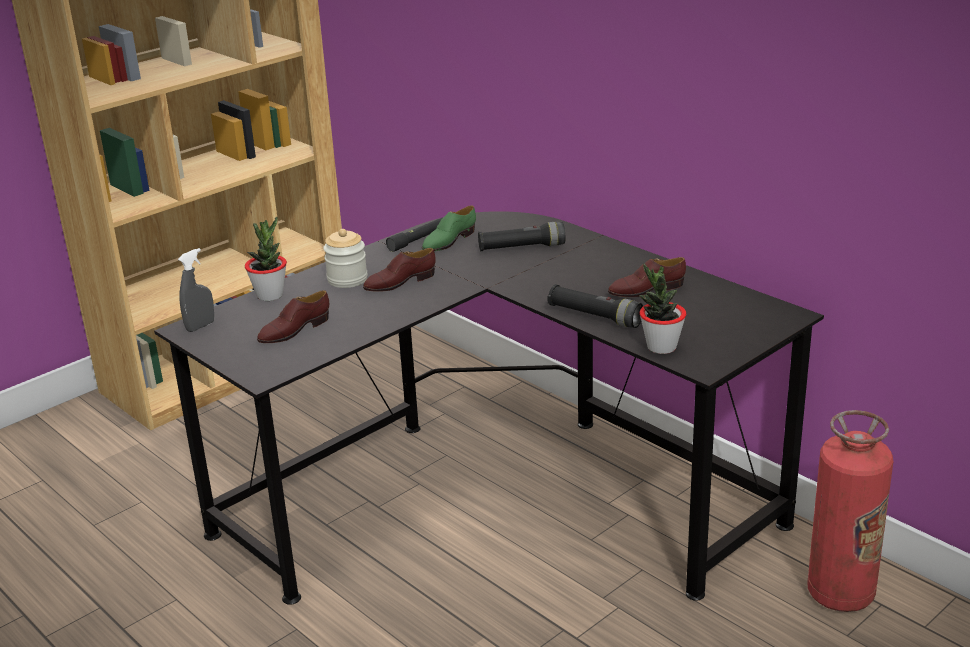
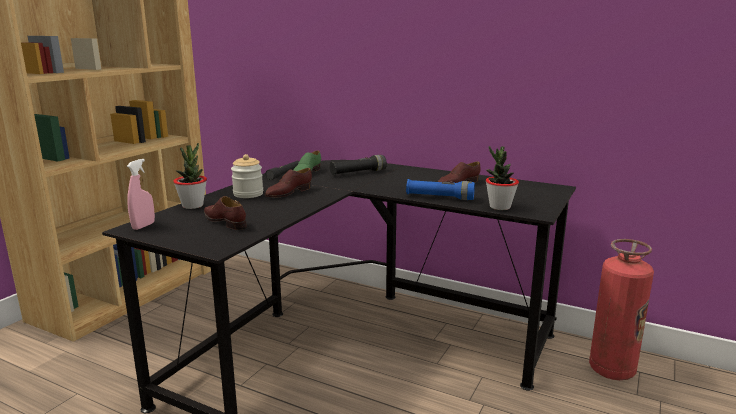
camera: 20 degrees left, 10 degrees down
grey spray bottle [178,248,214,332] -> pink spray bottle [127,159,155,230]
brown shoe [257,290,329,343] -> brown shoe turned 105 degrees clockwise [204,196,247,230]
black flashlight [548,284,643,328] -> blue flashlight [406,179,475,200]

